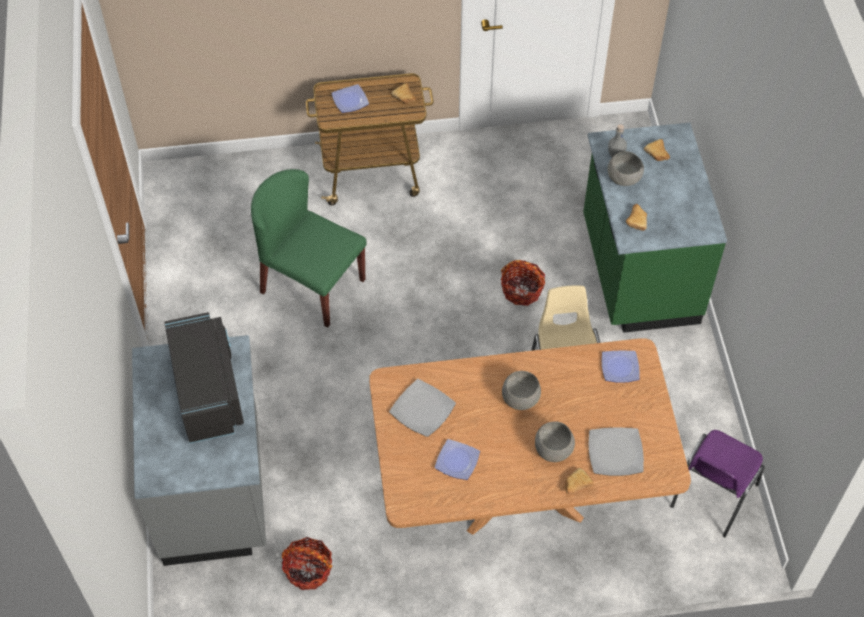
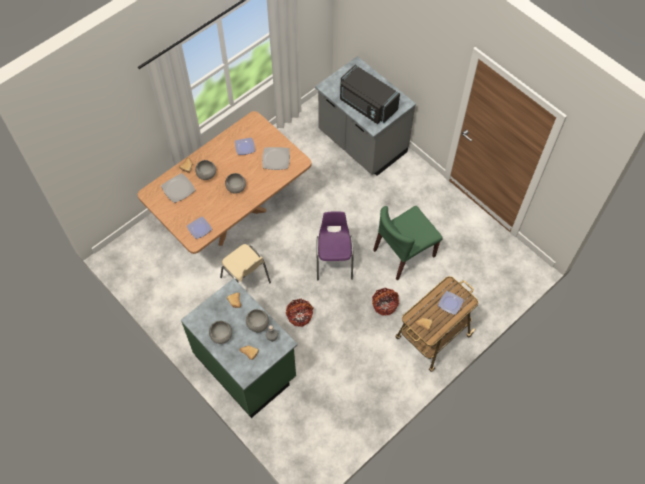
camera: 145 degrees right, 5 degrees up
green chair [251,169,367,328] -> green chair turned 150 degrees clockwise [373,206,443,280]
basket [282,537,332,590] -> basket moved to [372,288,399,316]
purple chair [670,430,765,537] -> purple chair moved to [316,211,354,280]
none -> grey bowl [209,321,232,344]

